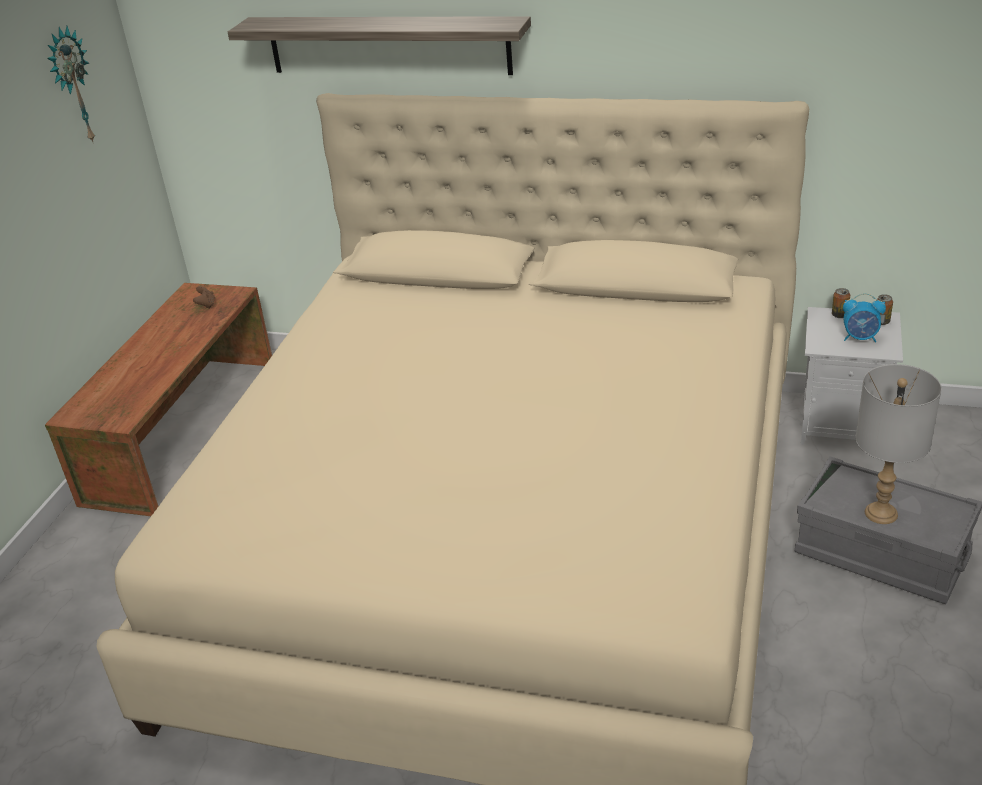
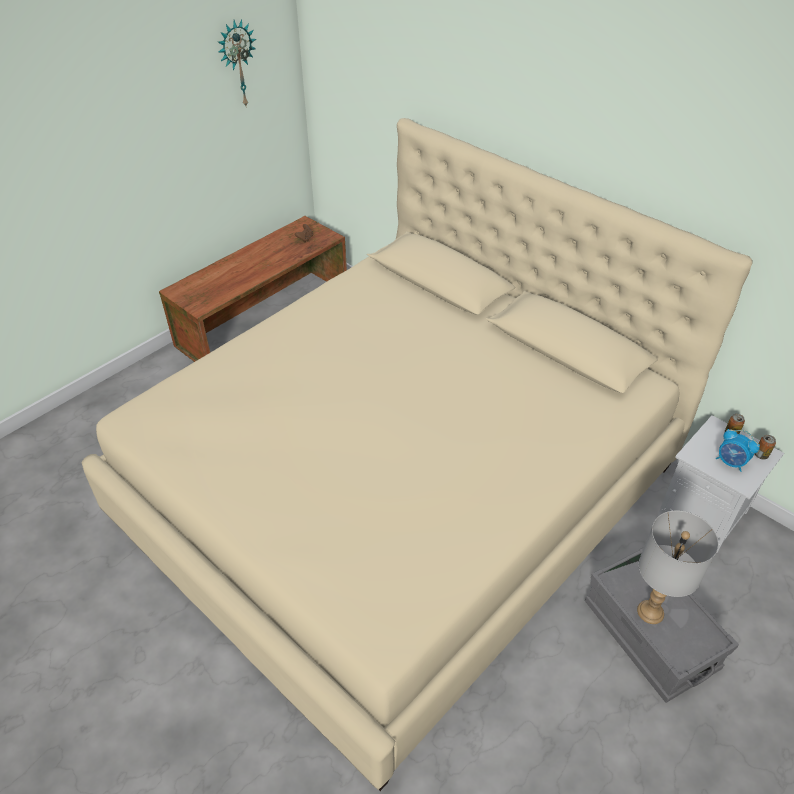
camera: 25 degrees right, 10 degrees up
shelf [228,16,531,75] -> none

